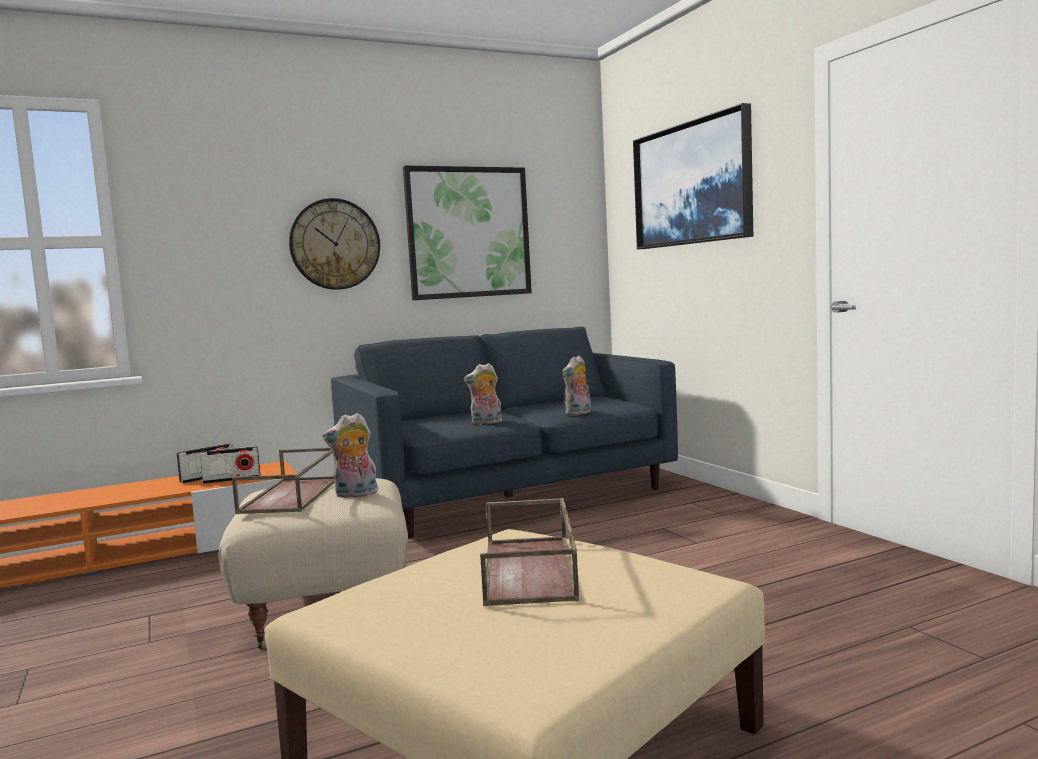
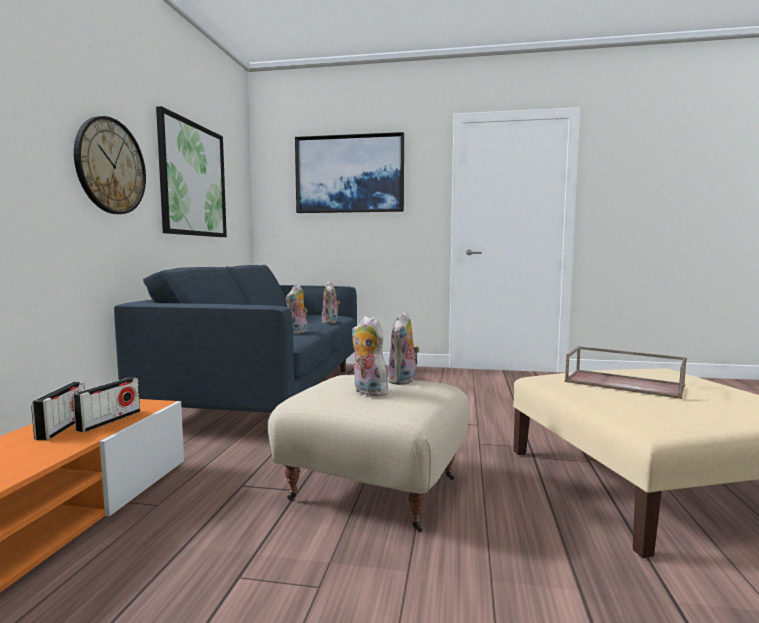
camera: 55 degrees left, 0 degrees up
brown tray [232,448,334,514] -> plush toy [351,316,388,396]

